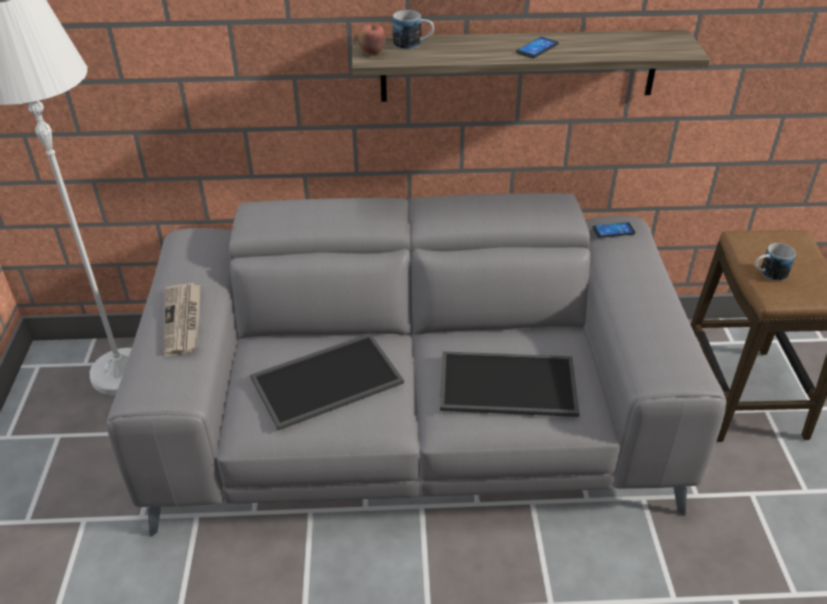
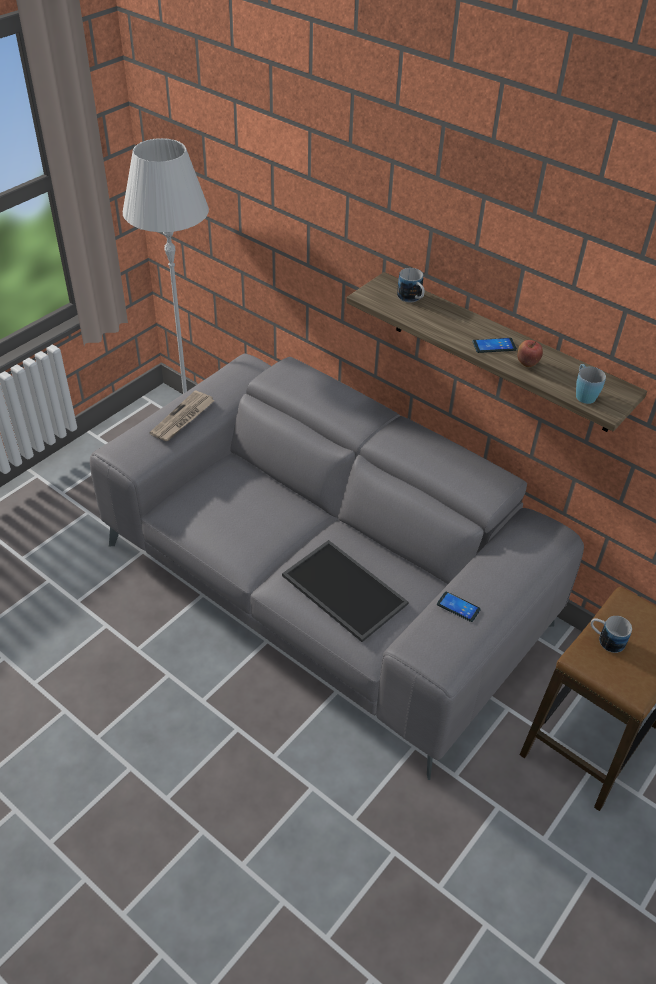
camera: 40 degrees right, 5 degrees up
tray [250,333,404,431] -> none
apple [358,23,386,55] -> apple moved to [517,340,543,367]
phone [592,222,636,238] -> phone moved to [437,591,481,622]
none -> blue mug [576,364,606,404]

